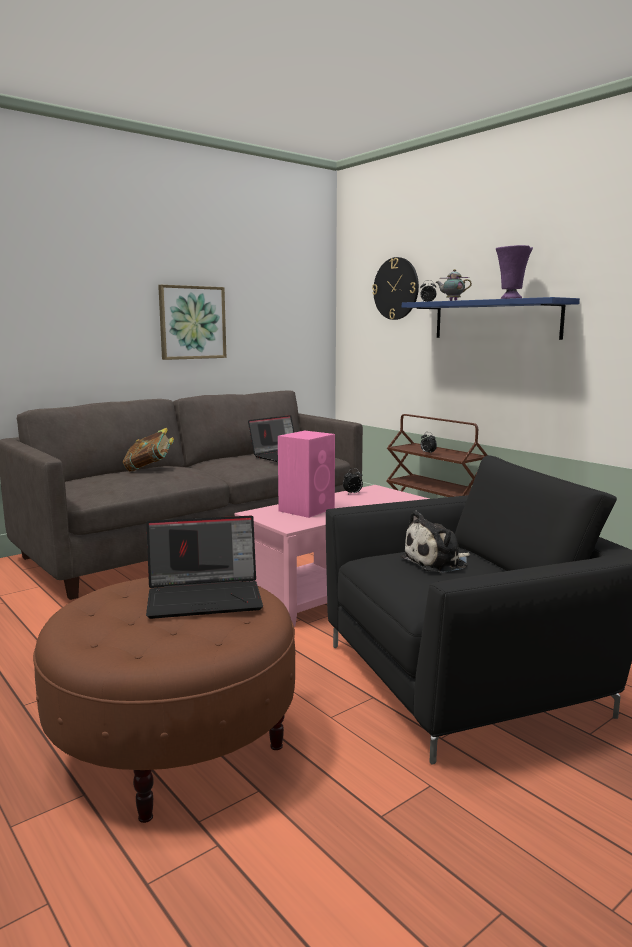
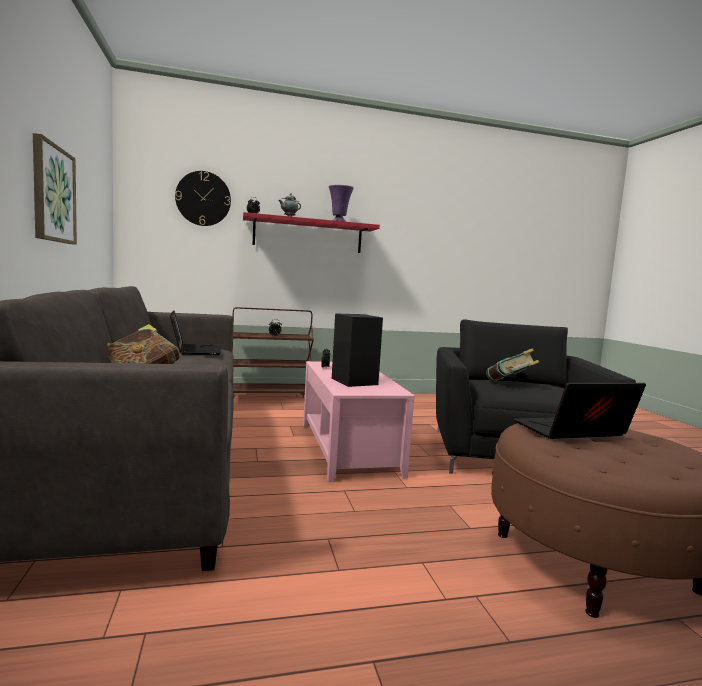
camera: 65 degrees left, 5 degrees down
laptop [146,516,263,619] -> laptop turned 120 degrees counterclockwise [514,383,646,439]
pink speaker [278,431,335,518] -> black speaker [332,314,383,387]
plush toy [400,511,470,573] -> book [486,348,539,382]
blue shelf [402,297,580,340] -> red shelf [243,212,380,253]

